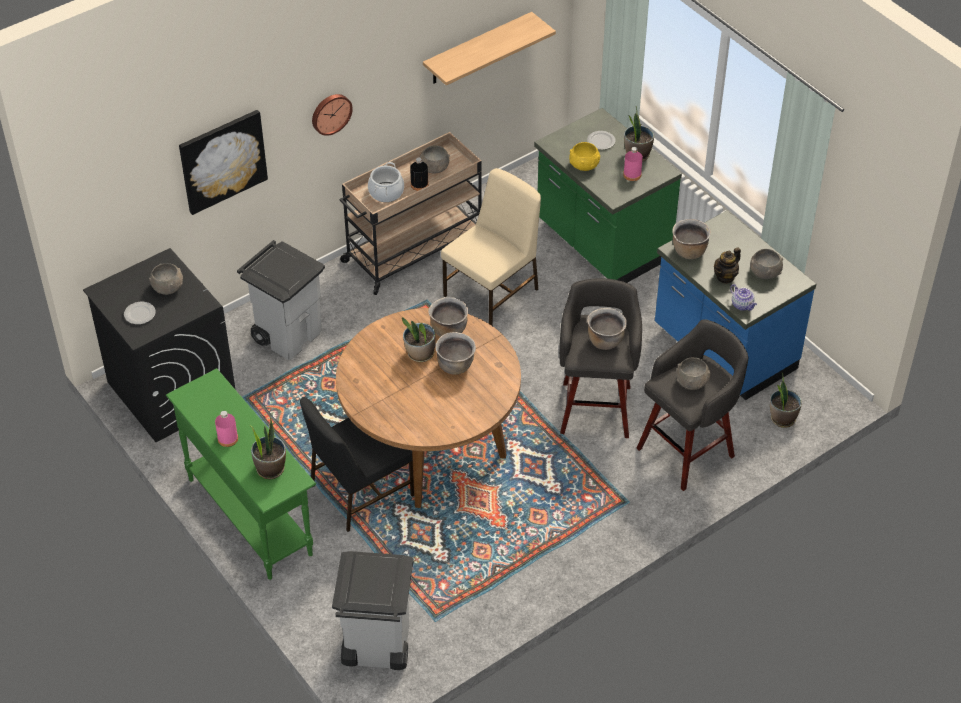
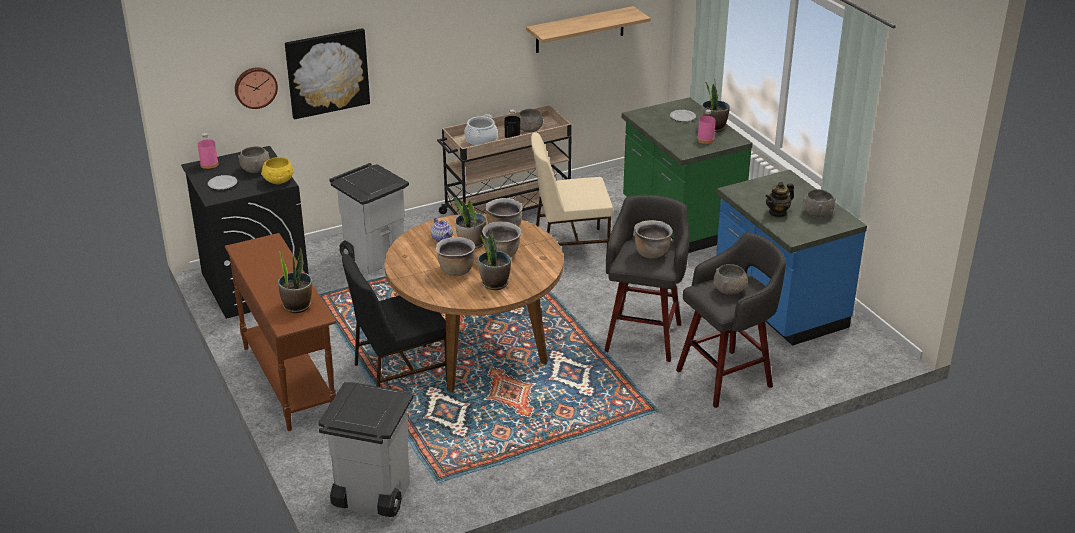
camera: 10 degrees right, 15 degrees down
green console table [166,368,316,580] -> brown console table [225,233,336,431]
pink bottle [215,411,238,447] -> pink bottle moved to [197,133,219,169]
wall clock [312,94,353,136] -> wall clock moved to [235,67,278,109]
beige chair [441,168,541,326] -> beige chair turned 150 degrees counterclockwise [531,133,613,246]
yellow bowl [569,142,600,171] -> yellow bowl moved to [261,157,294,184]
brown cooking pot [672,219,711,259] -> brown cooking pot moved to [436,237,475,276]
teapot [730,284,757,311] -> teapot moved to [431,218,453,242]
potted plant [770,373,802,428] -> potted plant moved to [478,227,511,290]

